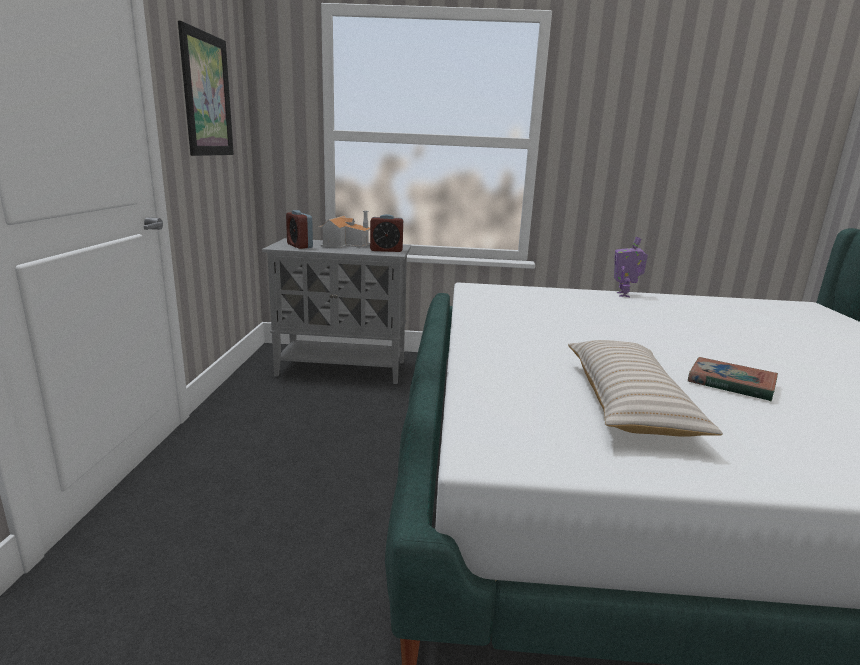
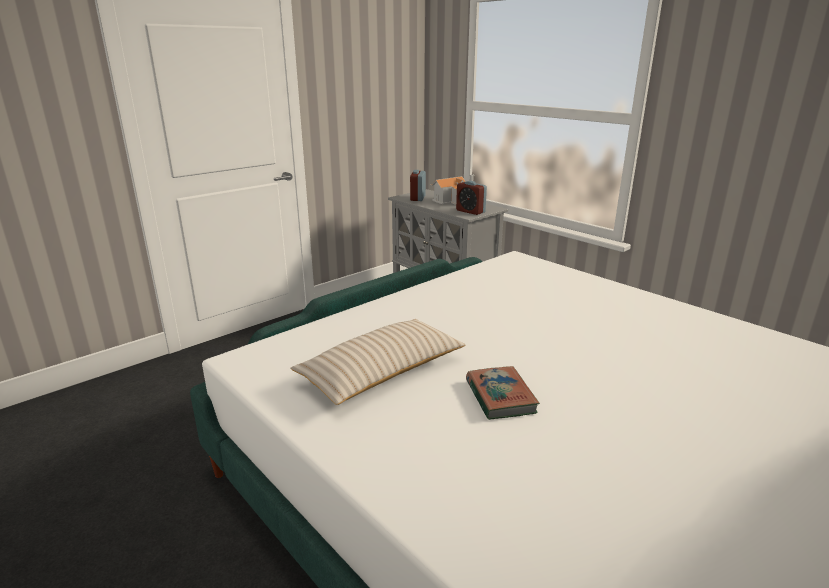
camera: 45 degrees right, 5 degrees up
picture [178,21,234,156] -> none
toy robot [614,237,648,297] -> none

